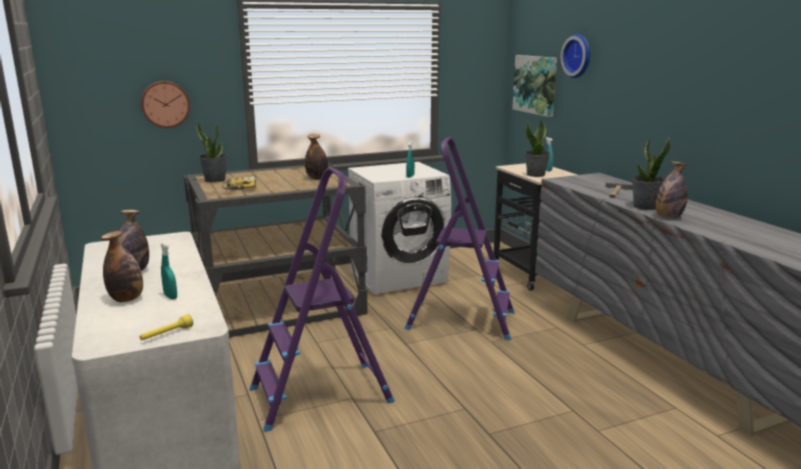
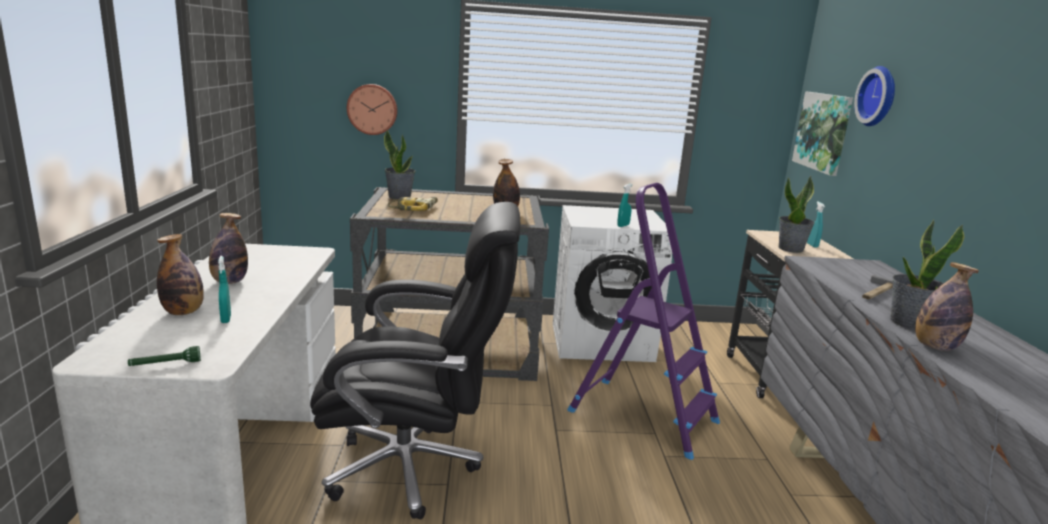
camera: 20 degrees right, 0 degrees up
yellow flashlight [140,314,193,340] -> green flashlight [128,346,201,366]
purple step ladder [249,167,395,432] -> black office chair [310,202,521,520]

